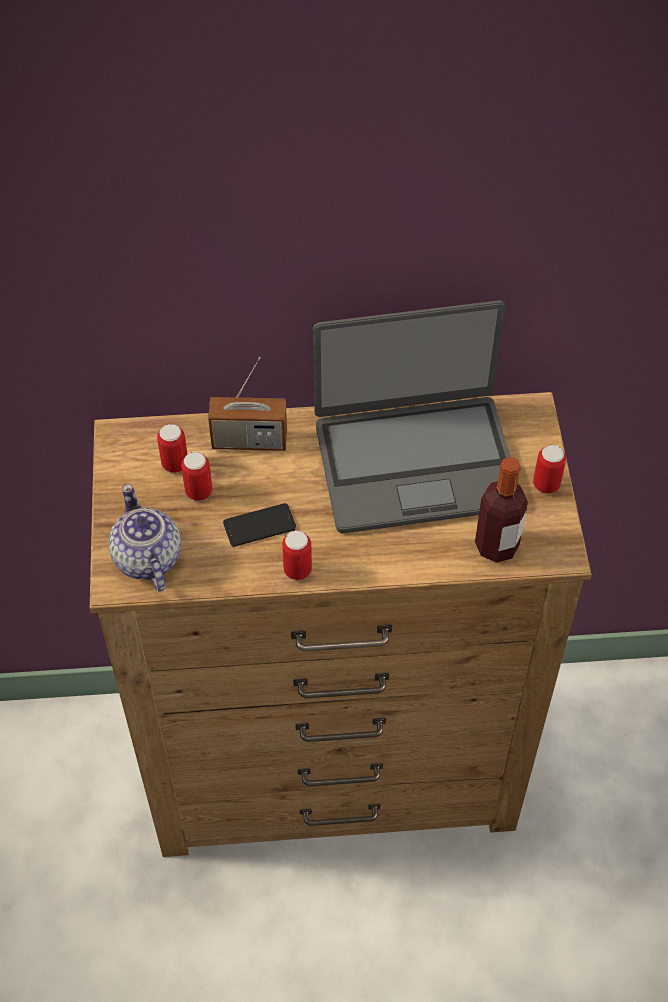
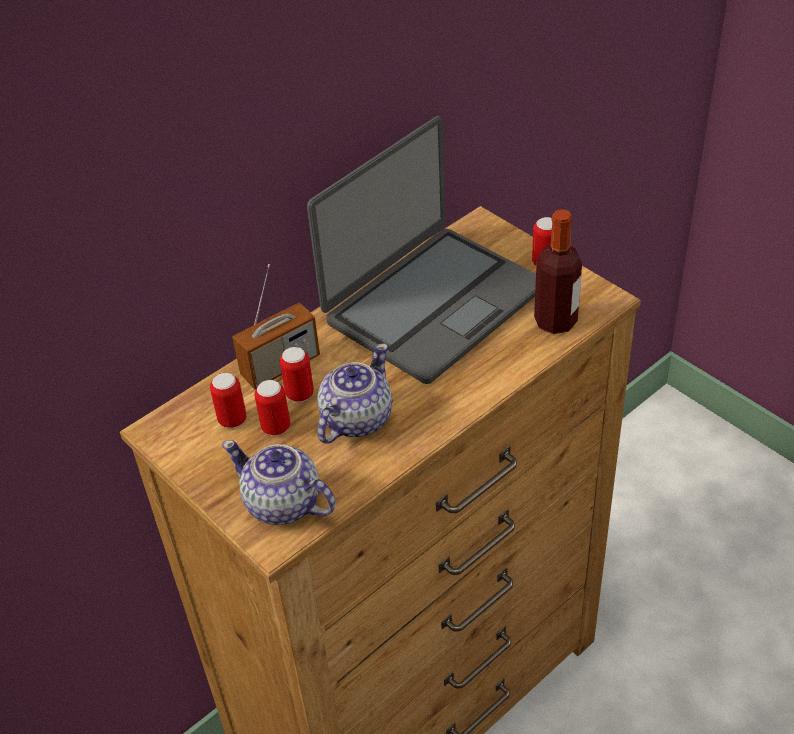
camera: 35 degrees left, 10 degrees down
phone [223,503,296,547] -> teapot [317,343,392,444]
can [282,531,312,580] -> can moved to [280,347,314,402]

